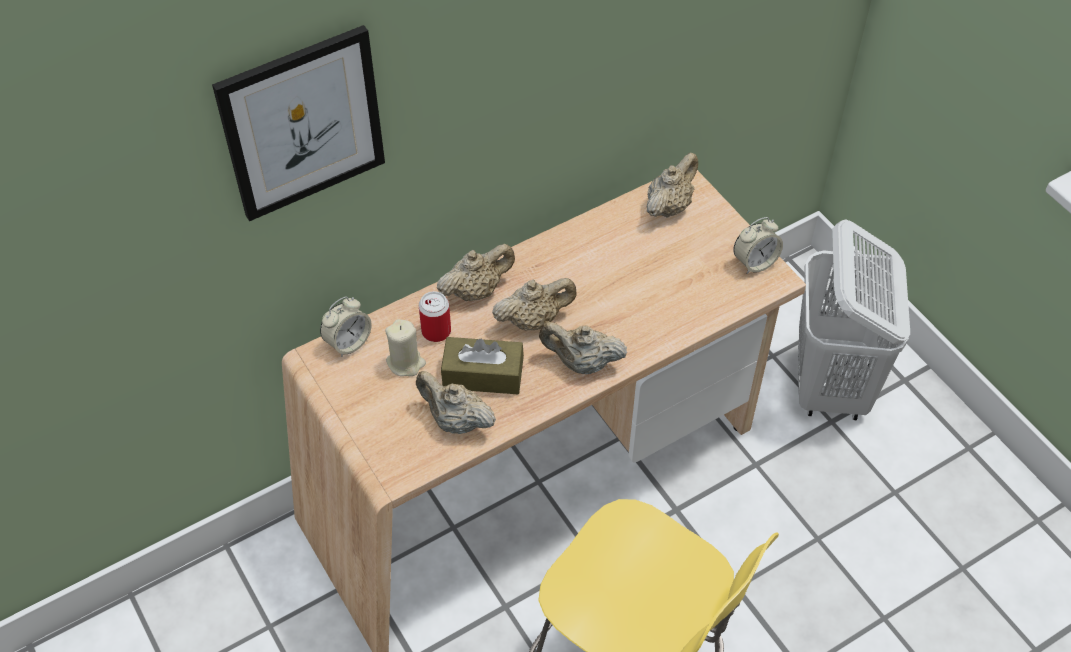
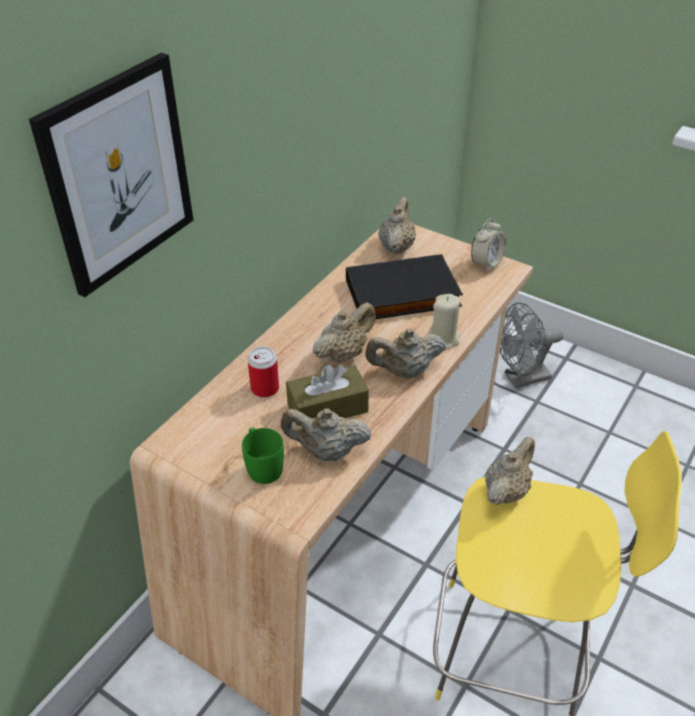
camera: 25 degrees left, 10 degrees down
alarm clock [320,296,372,357] -> none
beige candle [385,319,426,376] -> beige candle moved to [429,294,460,348]
beige teapot [437,244,515,301] -> beige teapot moved to [485,437,535,505]
white laundry basket [798,219,910,420] -> grey fan [500,302,564,388]
none -> green mug [242,427,284,484]
none -> black book [346,254,463,319]

